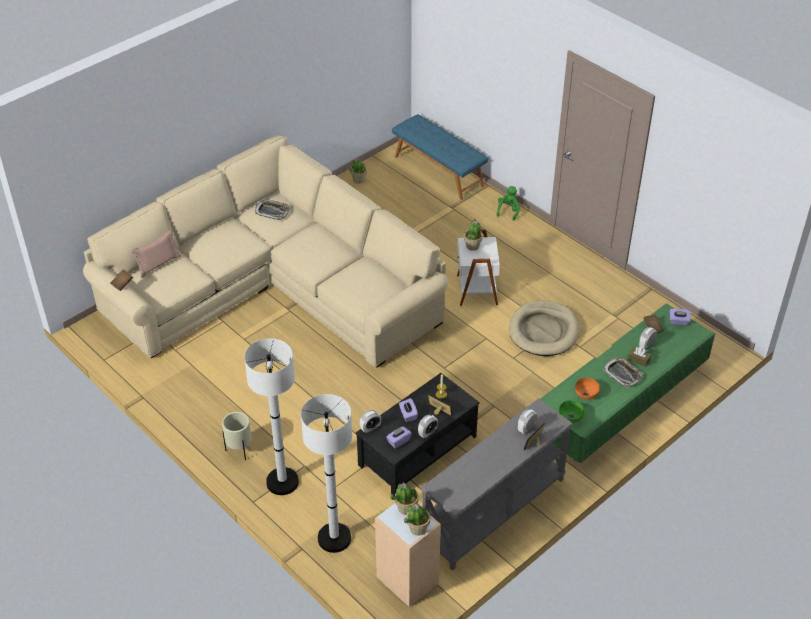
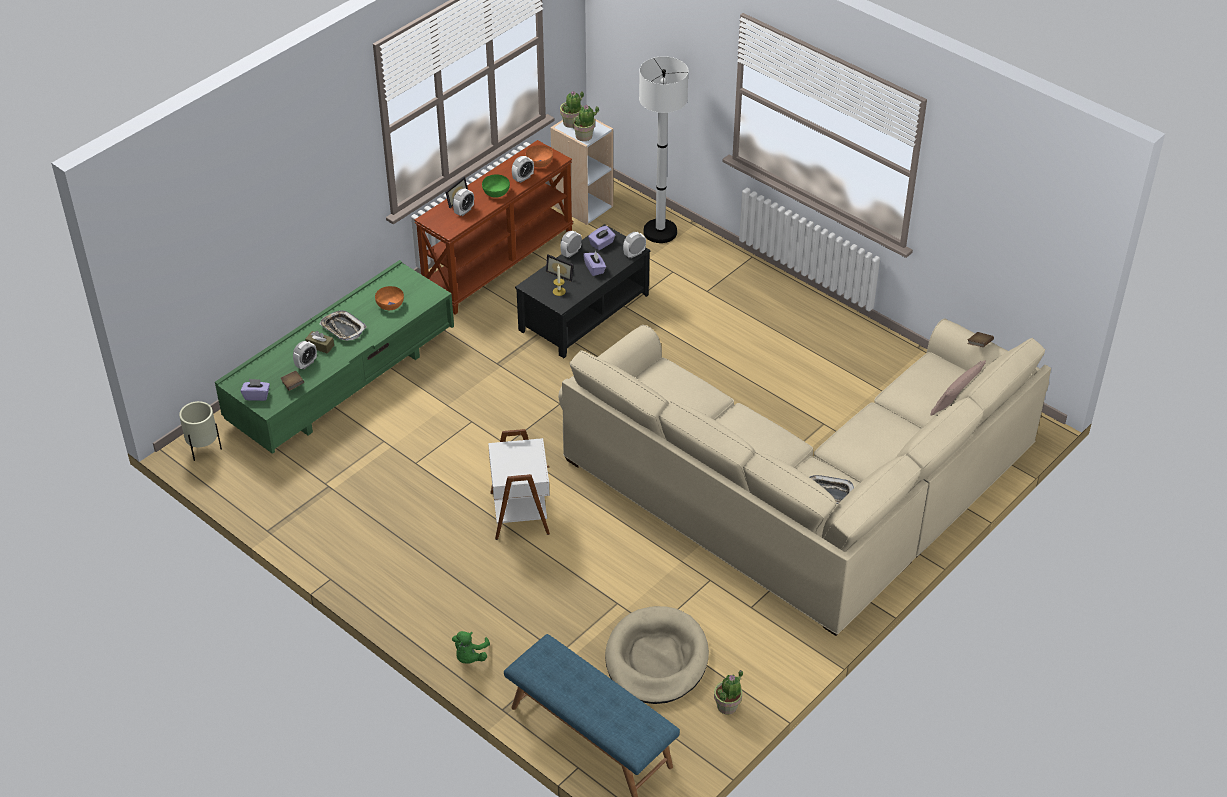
camera: 175 degrees right, 0 degrees up
beige planter [222,412,252,460] -> beige planter moved to [179,401,222,461]
white floor lamp [244,338,299,495] -> none
grey console table [421,398,573,571] -> brown console table [415,140,573,315]
potted plant [464,219,483,251] -> none
beige dog bed [509,301,579,356] -> beige dog bed moved to [605,606,709,704]
green bowl [559,401,584,423] -> green bowl moved to [482,174,510,198]
none -> alarm clock [512,156,534,183]
none -> orange bowl [526,145,553,167]

